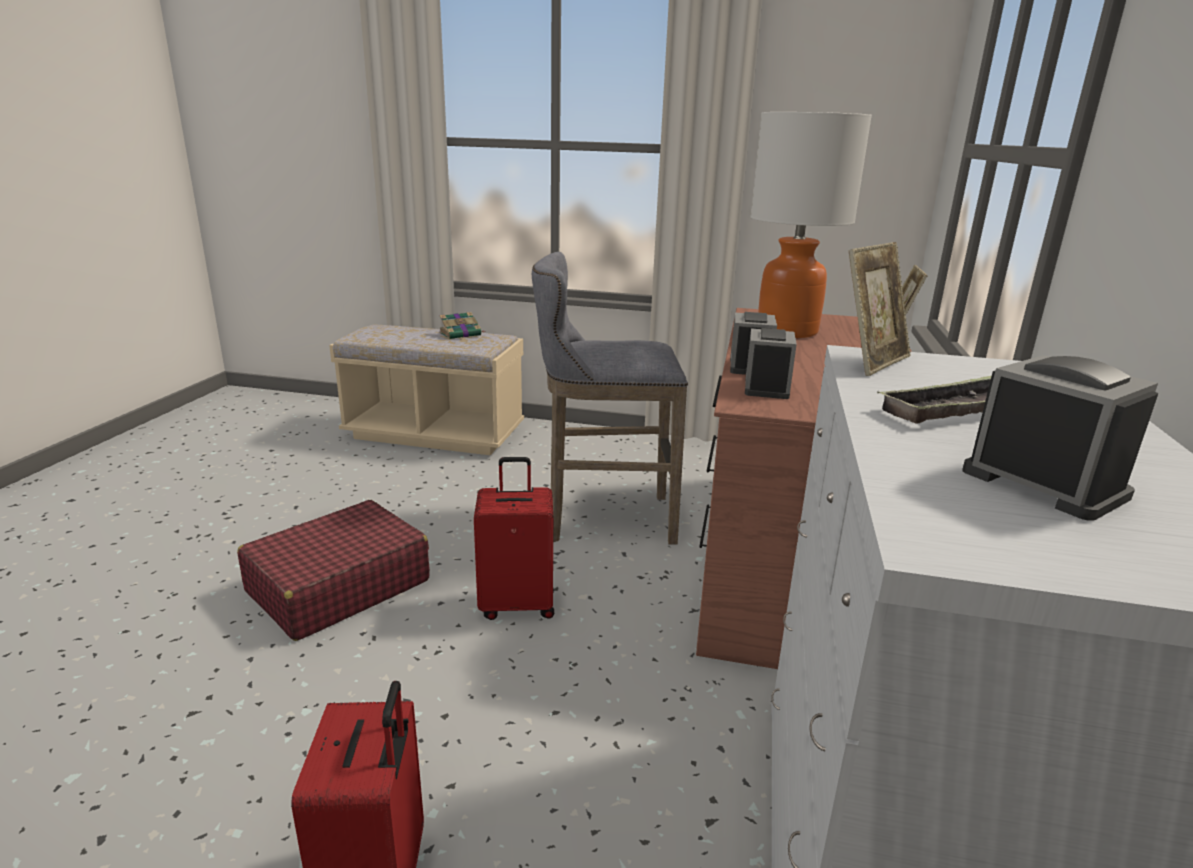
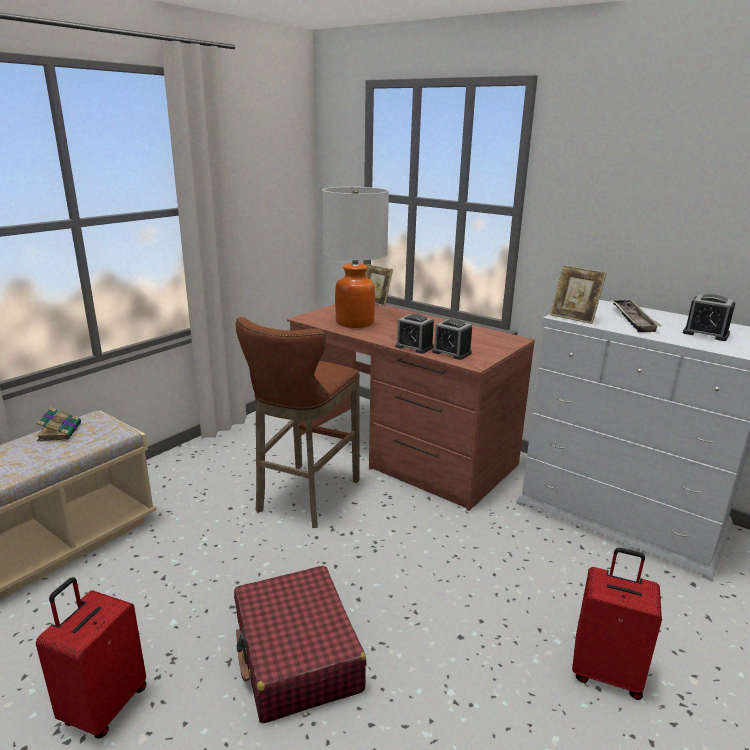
camera: 65 degrees left, 0 degrees up
red suitcase [474,457,554,620] -> red suitcase moved to [36,577,147,739]
grey stool [532,252,688,544] -> brown stool [236,317,360,528]
picture frame [849,242,911,376] -> picture frame turned 150 degrees clockwise [550,265,607,324]
alarm clock [963,355,1158,521] -> alarm clock turned 135 degrees counterclockwise [683,294,735,341]

